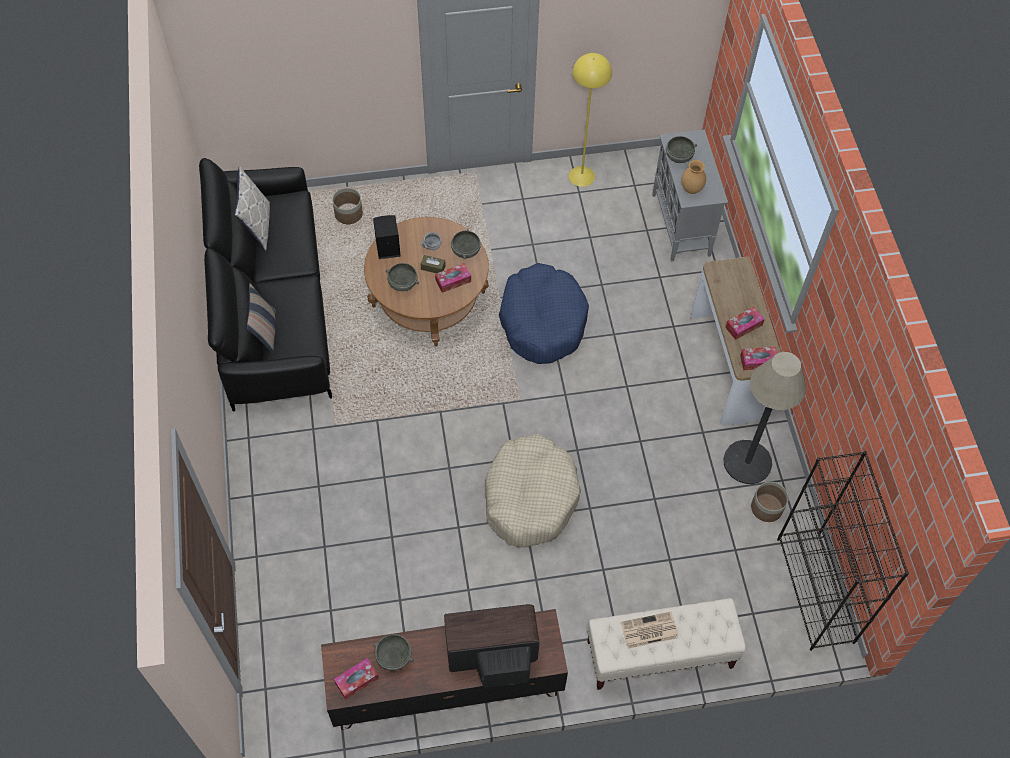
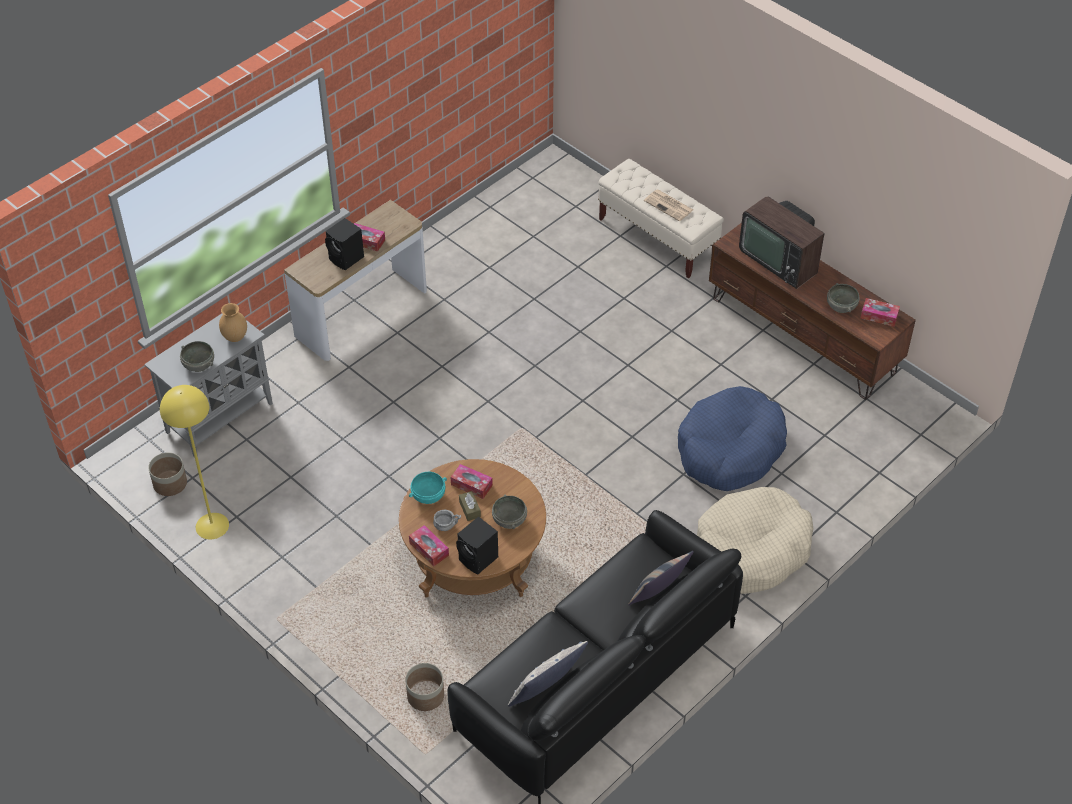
camera: 125 degrees left, 10 degrees down
grey bowl [451,229,481,259] -> turquoise bowl [409,472,447,504]
beige dog bed [485,434,581,548] -> beige dog bed moved to [697,487,813,594]
blue dog bed [499,263,589,364] -> blue dog bed moved to [678,386,787,491]
floor lamp [723,352,806,484] -> none
tissue box [740,347,777,370] -> tissue box moved to [409,525,449,567]
planter [751,482,789,522] -> planter moved to [148,452,187,496]
black bookcase [777,451,909,651] -> none
none -> black speaker [325,218,364,270]

